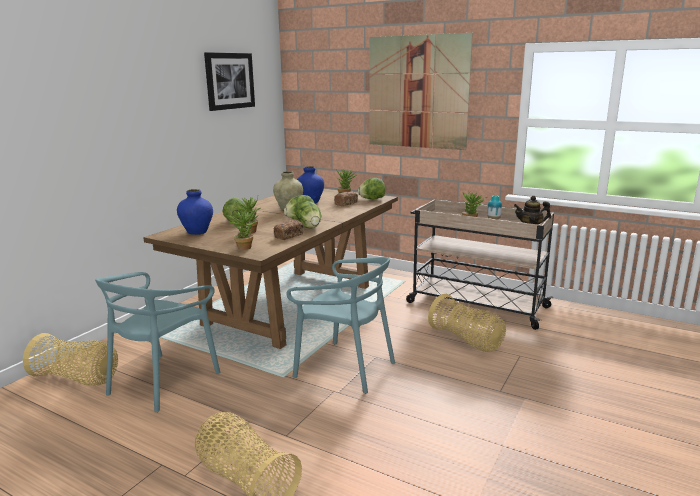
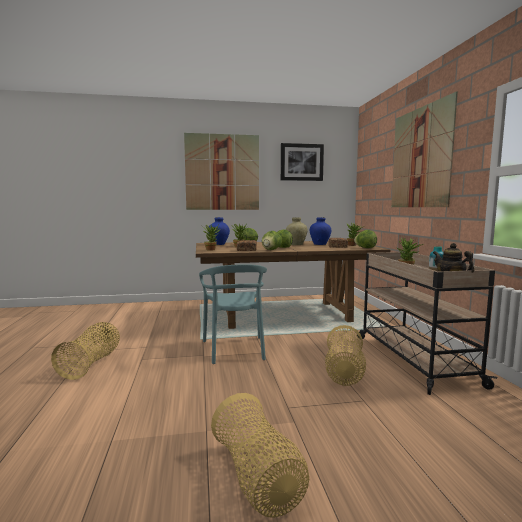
camera: 50 degrees right, 10 degrees down
basket [23,333,118,386] -> basket moved to [211,393,309,518]
turquoise chair [95,272,220,412] -> none
none -> picture [184,133,259,210]

